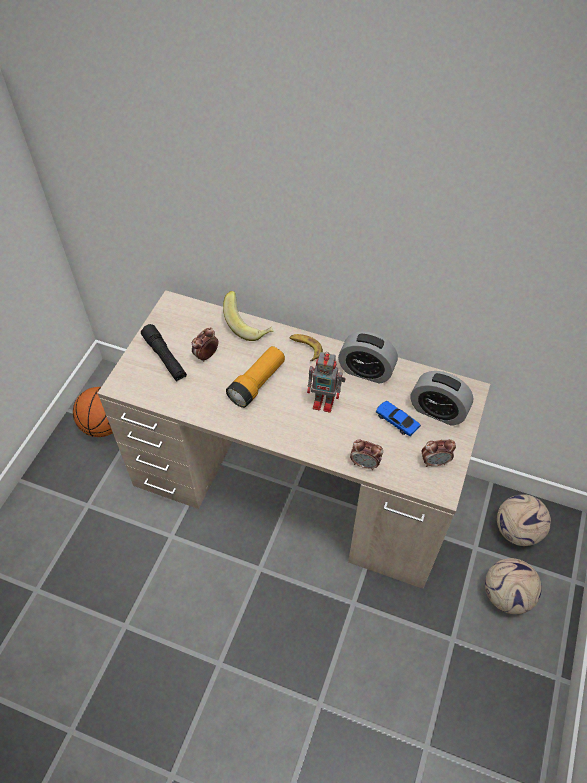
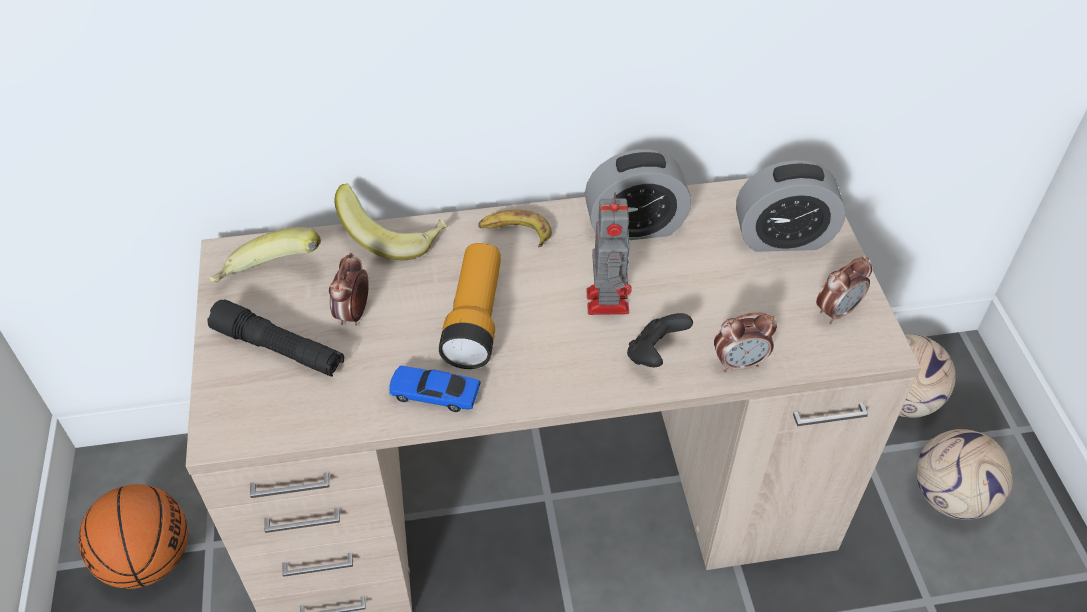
camera: 30 degrees left, 5 degrees down
toy robot [307,352,346,413] -> toy robot turned 75 degrees counterclockwise [586,192,632,315]
toy car [376,401,421,436] -> toy car moved to [388,365,481,412]
none -> banana [209,227,321,283]
none -> black game controller [627,313,693,367]

